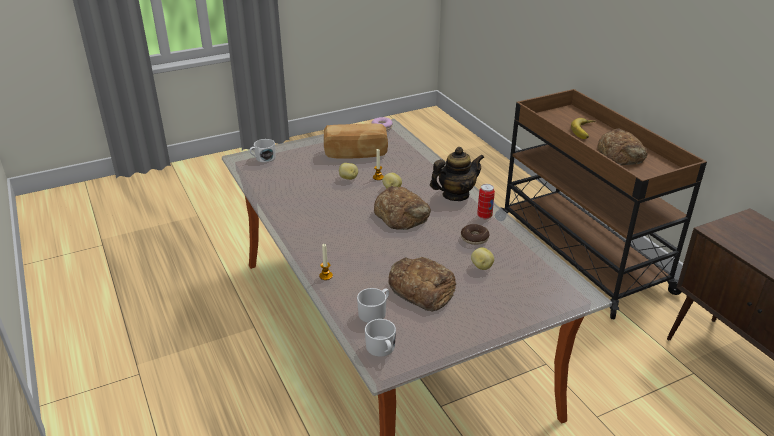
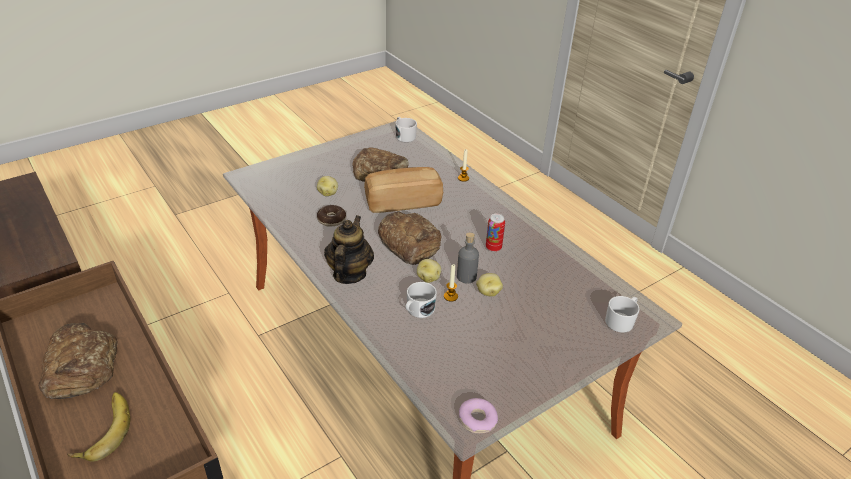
camera: 170 degrees right, 5 degrees up
bread [324,124,388,158] -> bread moved to [364,167,443,213]
white mug [357,288,389,323] -> white mug moved to [406,282,437,318]
teapot [430,147,485,201] -> teapot turned 135 degrees clockwise [324,215,374,284]
can [477,184,495,219] -> can moved to [486,214,505,252]
none -> grey bottle [457,232,479,283]

